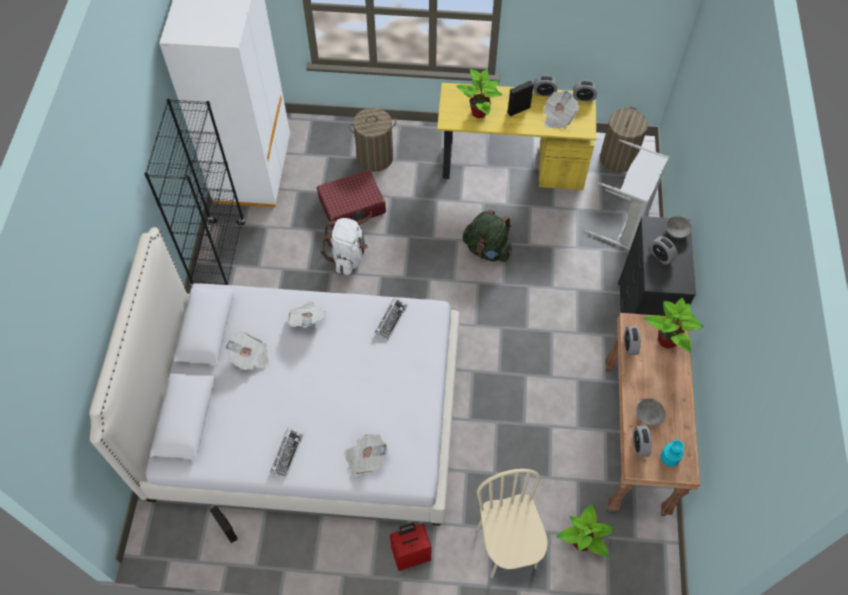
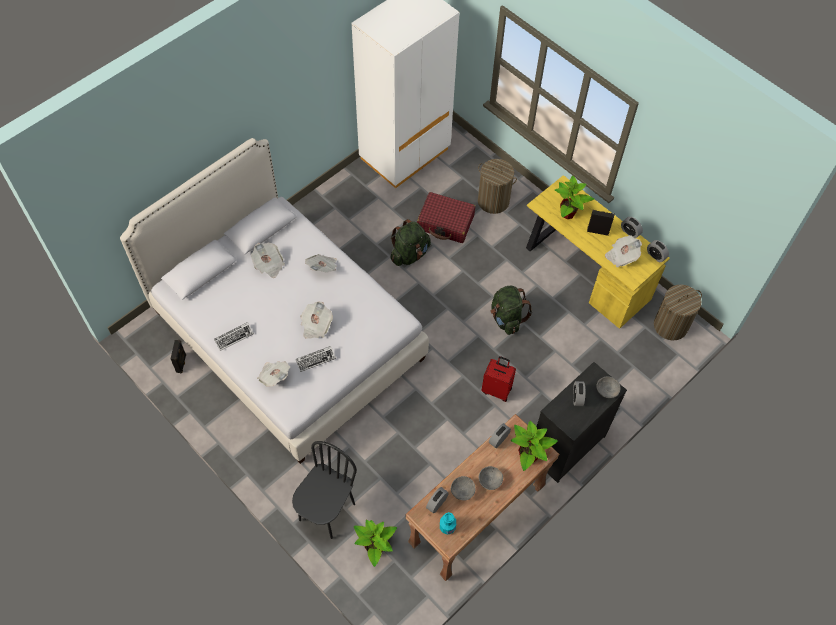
camera: 40 degrees right, 0 degrees up
black bookcase [144,98,245,286] -> none
white backpack [321,218,368,275] -> green backpack [390,219,431,266]
keyboard [375,297,408,341] -> keyboard moved to [295,346,336,372]
red suitcase [390,522,432,571] -> red suitcase moved to [481,356,516,402]
beige chair [477,469,548,578] -> black chair [292,441,357,539]
grey laundry basket [585,140,669,250] -> none
none -> newspaper [301,301,333,339]
none -> grey bowl [479,466,503,490]

